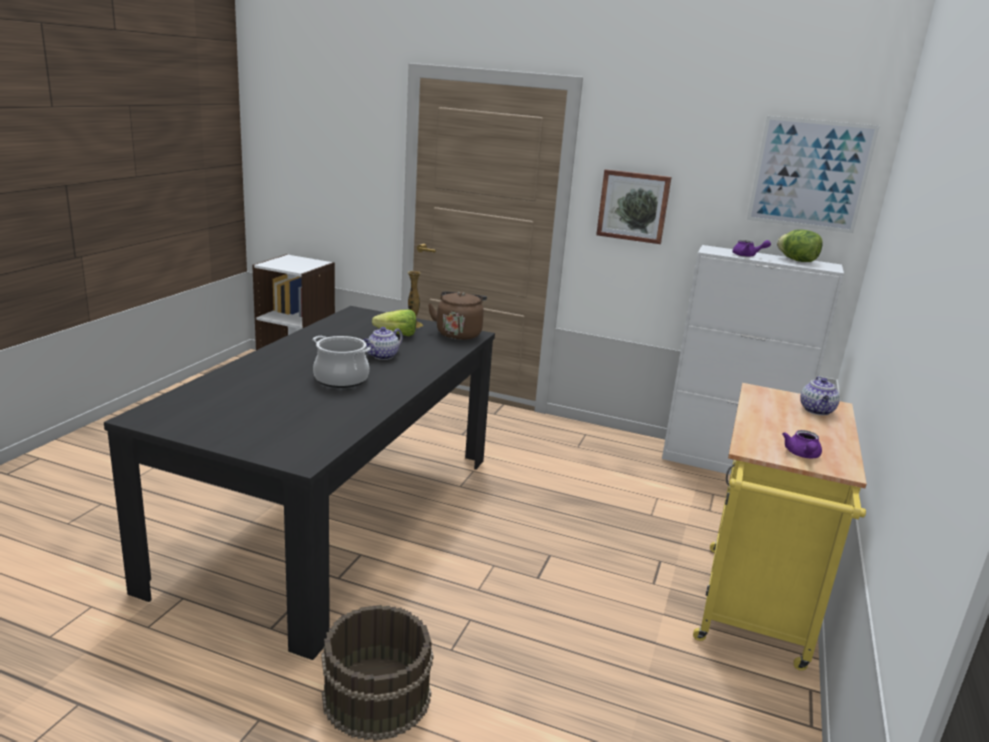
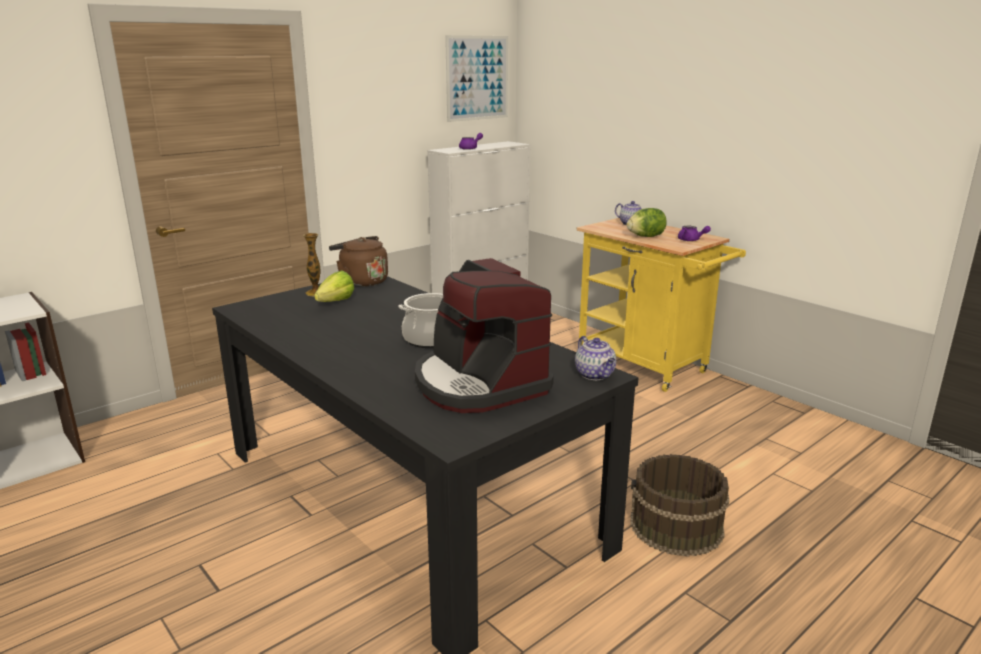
camera: 60 degrees left, 0 degrees up
teapot [363,327,403,360] -> teapot moved to [575,336,616,380]
picture [596,169,672,244] -> none
lettuce [777,229,823,262] -> lettuce moved to [627,208,667,237]
none -> coffee machine [415,258,554,413]

